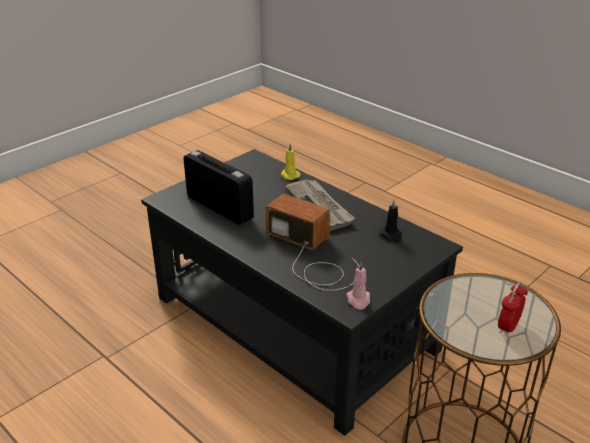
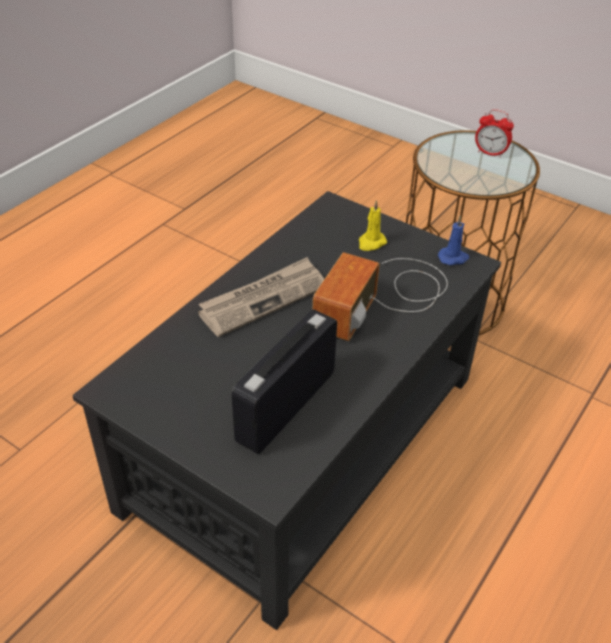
camera: 100 degrees left, 10 degrees up
yellow candle [281,144,300,180] -> yellow candle moved to [359,200,387,251]
pink candle [346,262,371,310] -> blue candle [438,215,469,265]
black candle [379,200,402,242] -> none

